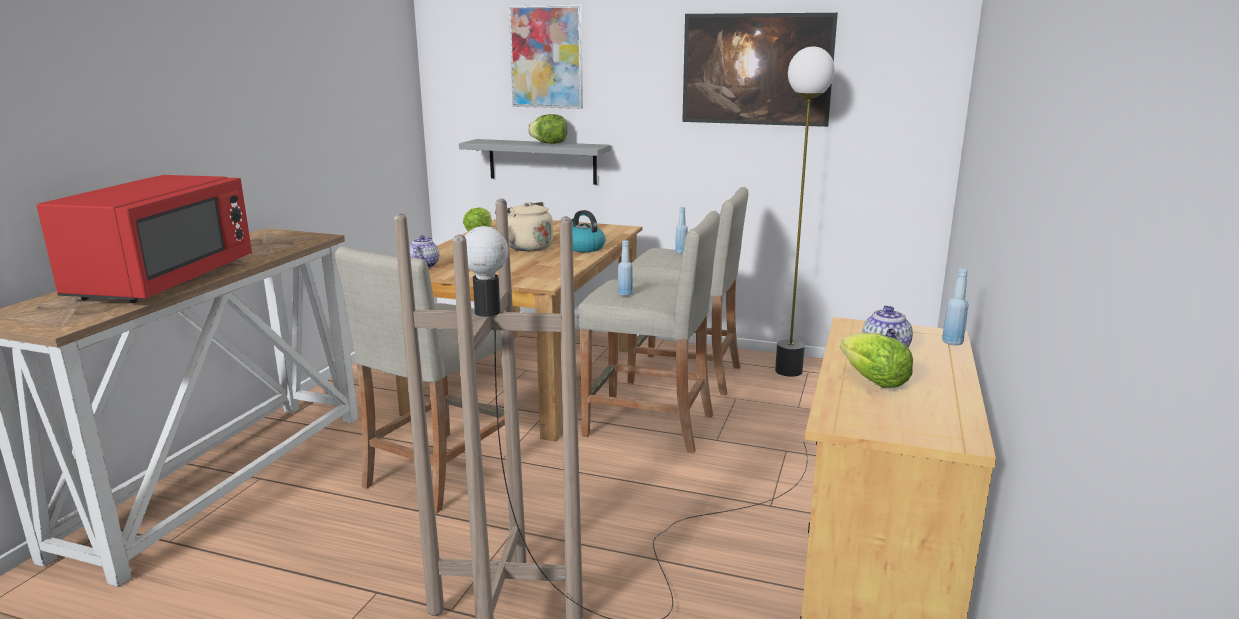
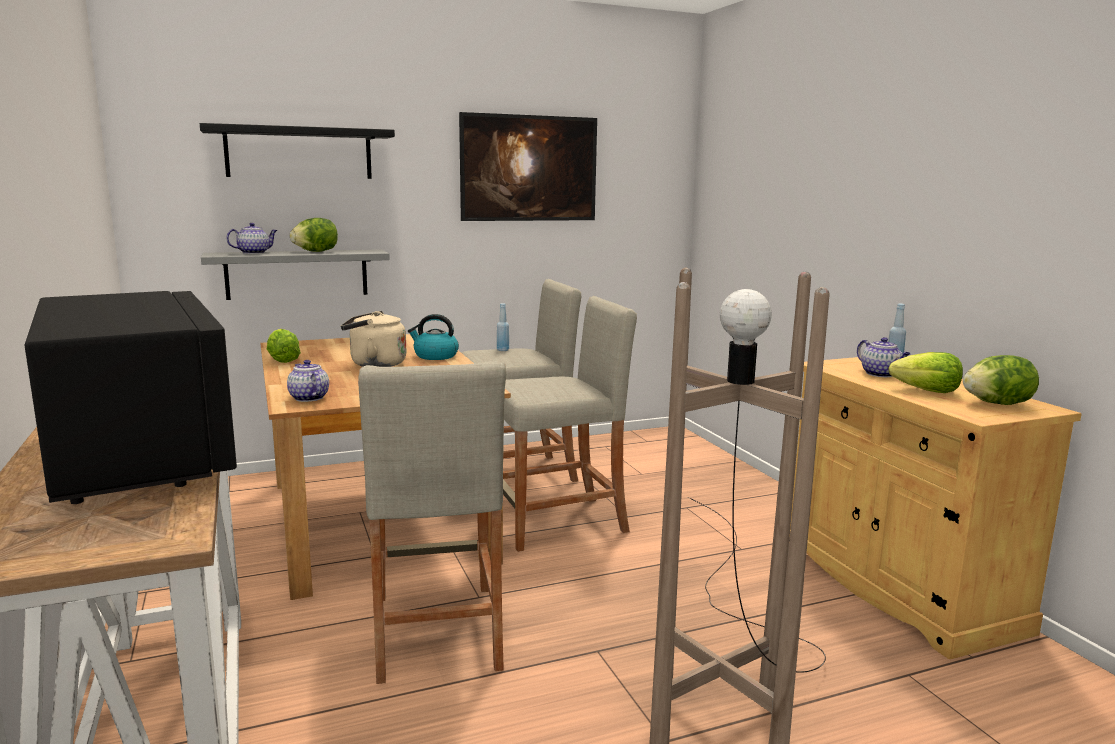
camera: 40 degrees left, 5 degrees down
red microwave [37,175,252,303] -> black microwave [24,291,237,504]
picture [508,5,583,109] -> black shelf [200,123,395,179]
blue bottle [618,240,633,296] -> none
floor lamp [775,46,835,377] -> none
none -> teapot [226,223,278,254]
none -> lettuce [963,355,1039,405]

